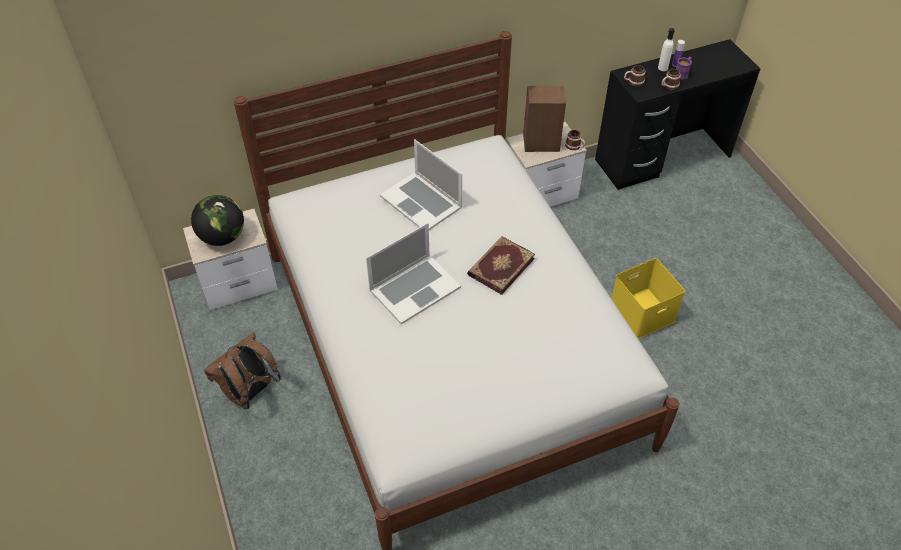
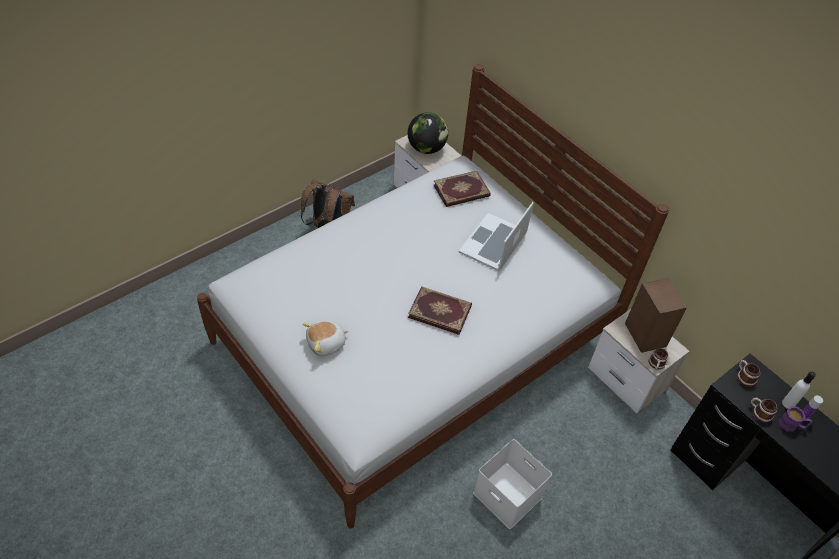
camera: 70 degrees right, 0 degrees up
laptop [366,223,461,324] -> none
yellow storage box [611,258,685,339] -> white storage box [473,439,552,529]
none -> plush toy [302,320,349,356]
none -> book [434,171,490,207]

